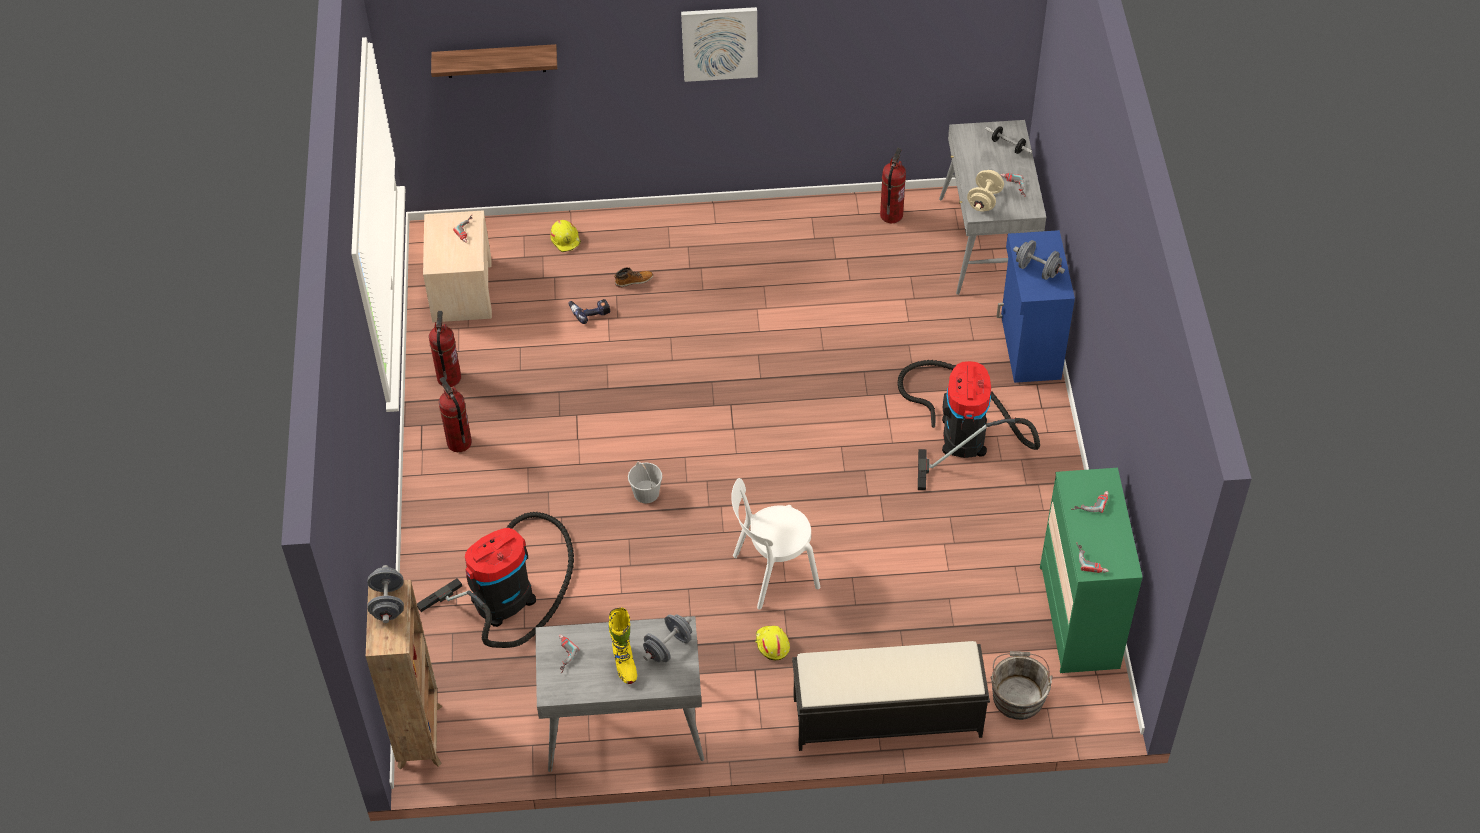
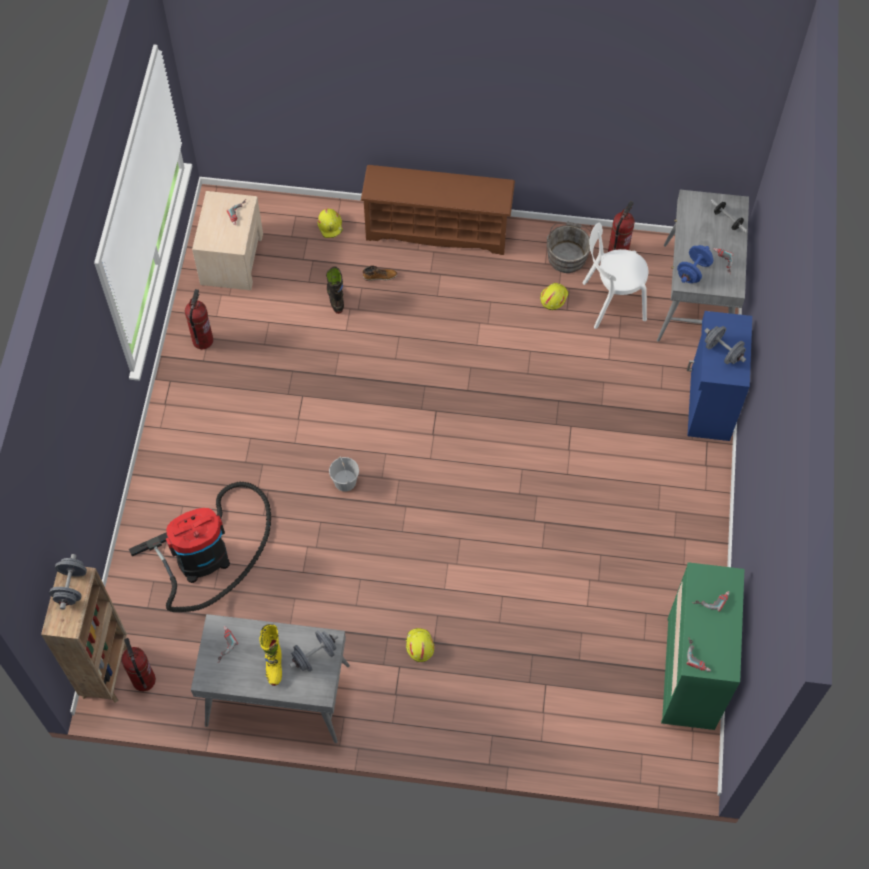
camera: 10 degrees right, 10 degrees up
shelf [431,44,557,78] -> none
fire extinguisher [439,377,472,452] -> fire extinguisher moved to [121,638,156,691]
power drill [569,299,610,324] -> black boot [326,266,344,314]
picture [681,7,758,82] -> none
white chair [731,478,820,610] -> white chair moved to [583,223,648,329]
black bench [792,641,990,751] -> none
vacuum cleaner [897,360,1040,490] -> none
beige dumbbell [967,170,1004,211] -> blue dumbbell [677,245,713,283]
grey bucket [991,651,1053,720] -> grey bucket moved to [547,222,591,273]
none -> brown shoe rack [361,165,515,255]
none -> yellow hard hat [540,283,568,310]

